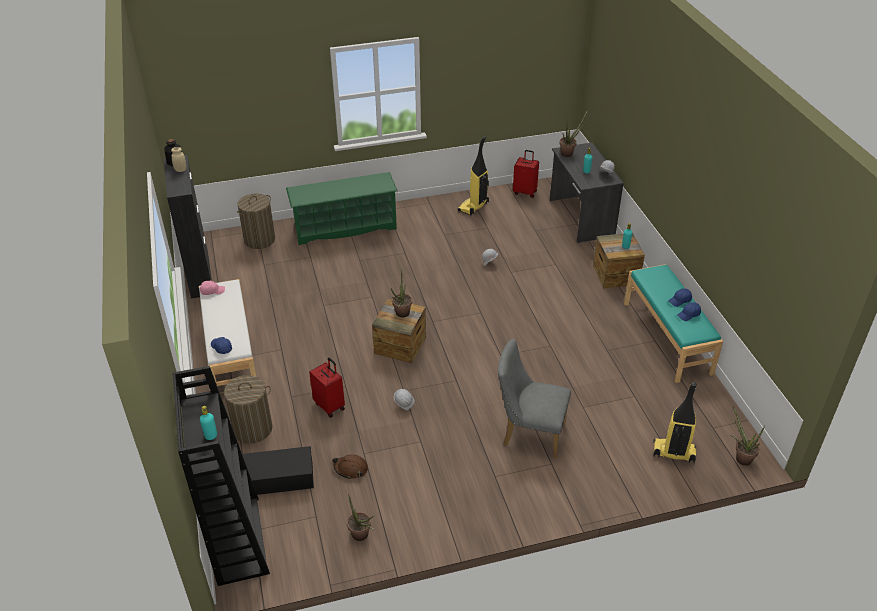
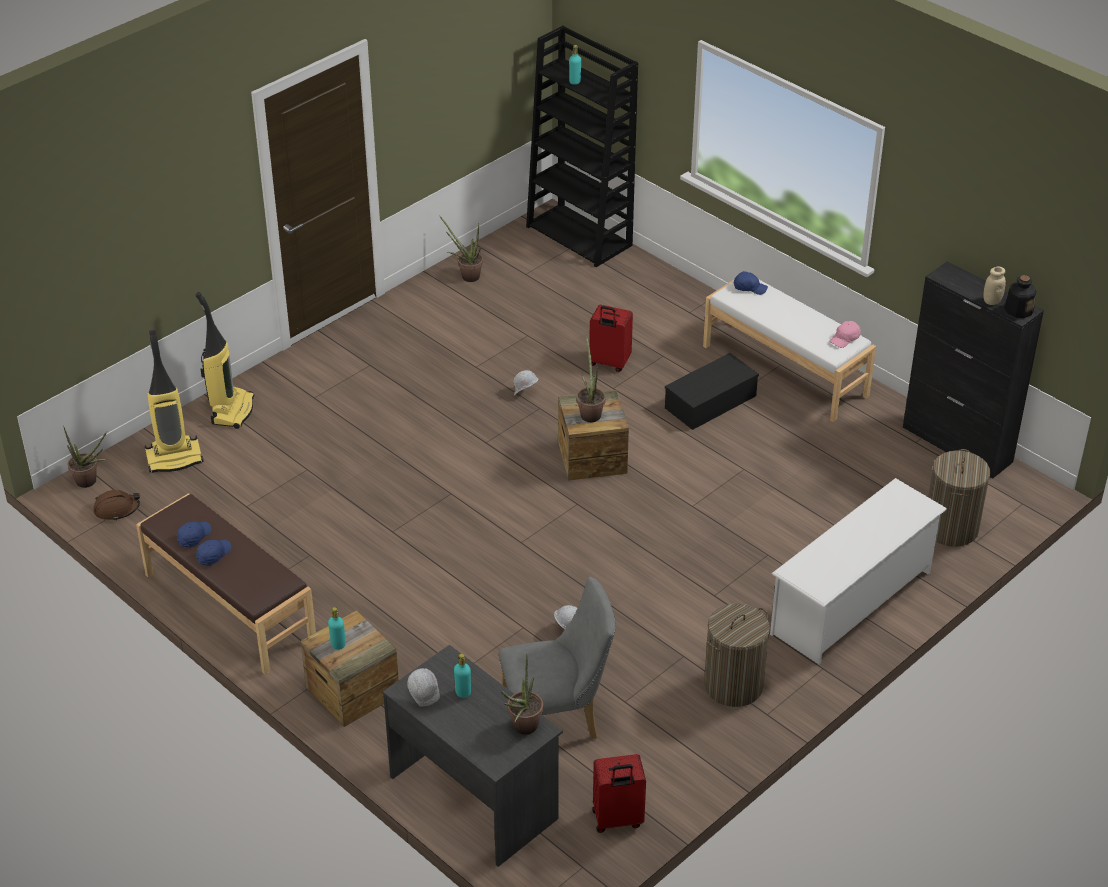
camera: 150 degrees right, 0 degrees up
laundry basket [220,375,272,444] -> laundry basket moved to [704,603,770,707]
black storage box [242,446,314,495] -> black storage box moved to [665,353,759,430]
green shoe rack [286,172,398,245] -> white shoe rack [770,478,947,664]
brown hard hat [332,454,368,479] -> brown hard hat moved to [94,490,140,521]
vacuum cleaner [458,136,489,215] -> vacuum cleaner moved to [195,292,254,429]
grey chair [498,339,571,458] -> grey chair moved to [499,577,616,739]
turquoise bench [624,264,723,383] -> brown bench [136,493,316,675]

